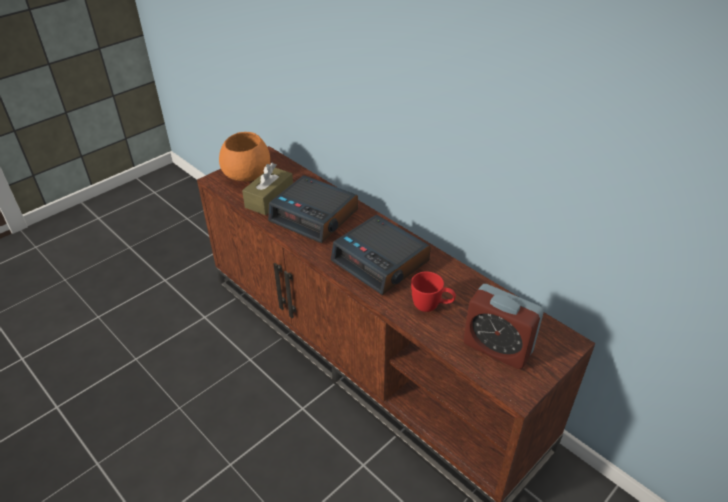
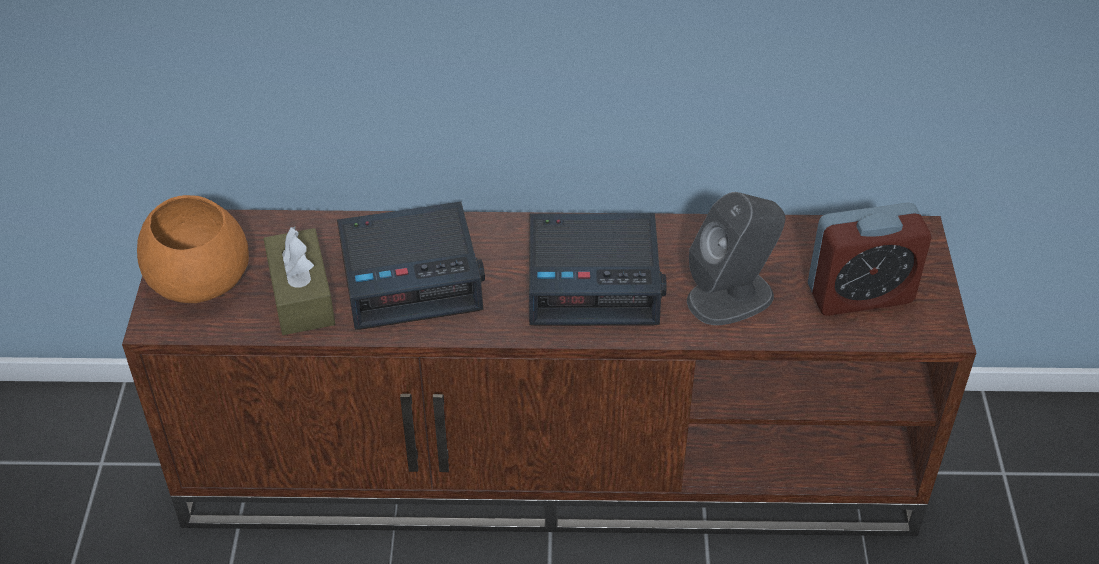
camera: 45 degrees left, 5 degrees up
red mug [411,271,456,312] -> grey speaker [687,192,785,325]

